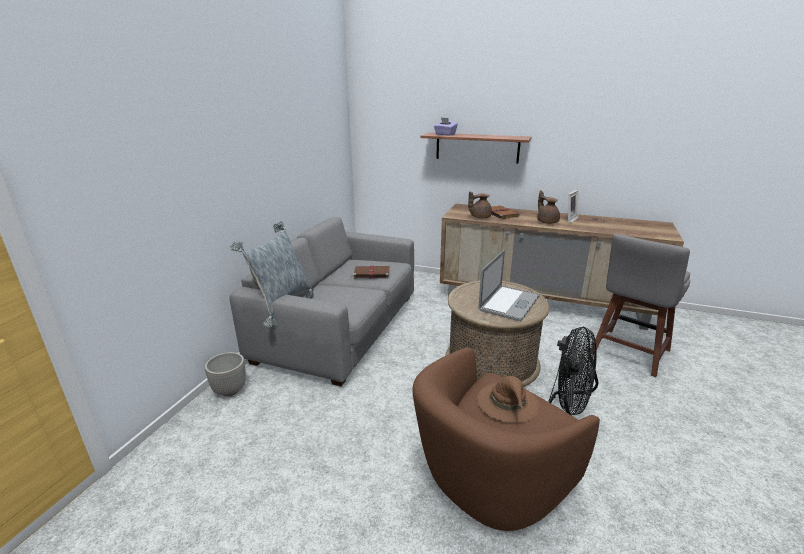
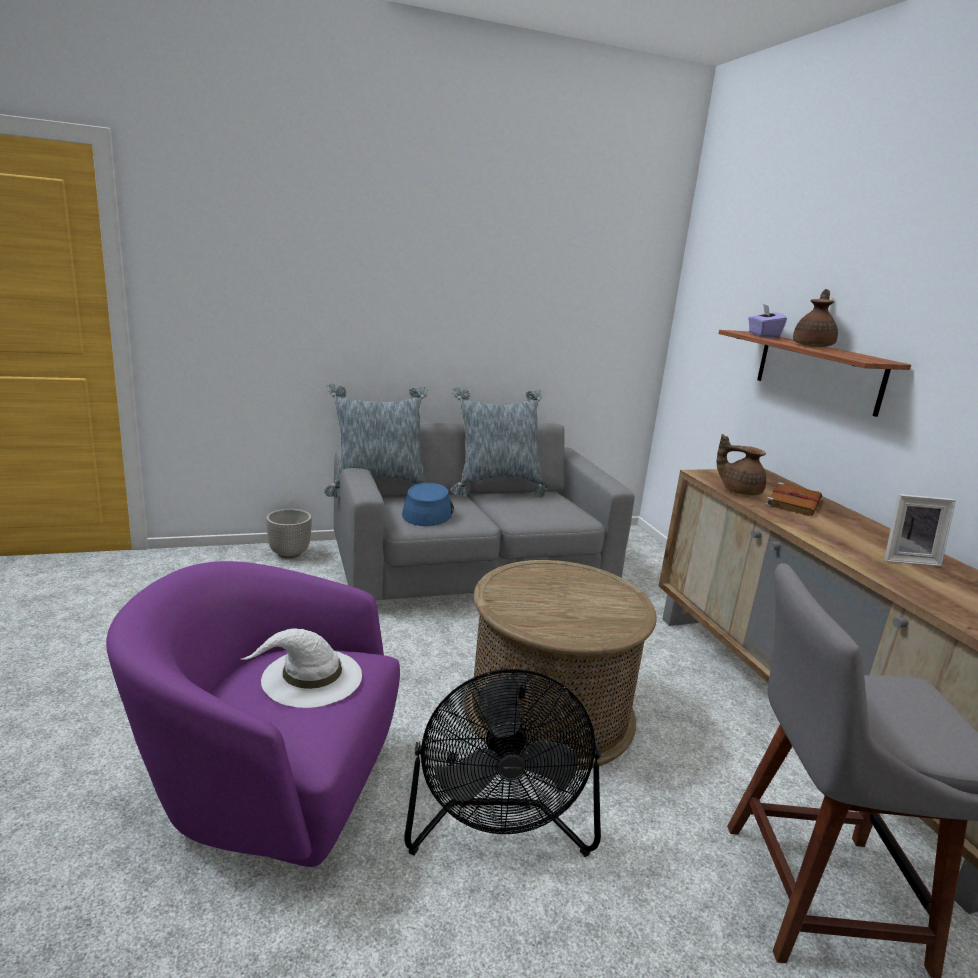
camera: 50 degrees right, 5 degrees down
brown book [351,266,390,279] -> none
brown armchair [412,347,600,531] -> purple armchair [106,561,400,867]
brown hat [477,376,539,423] -> white hat [241,628,362,708]
laptop [478,250,540,321] -> none
brown teapot [537,190,560,224] -> brown teapot moved to [793,289,838,347]
none -> blue hat [402,483,454,526]
none -> pillow [450,387,550,497]

